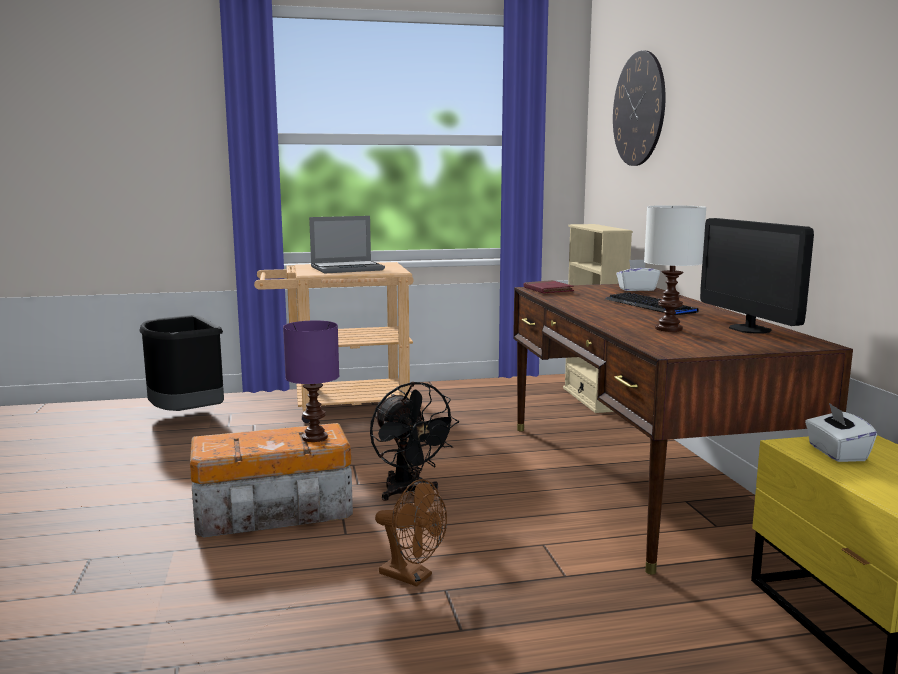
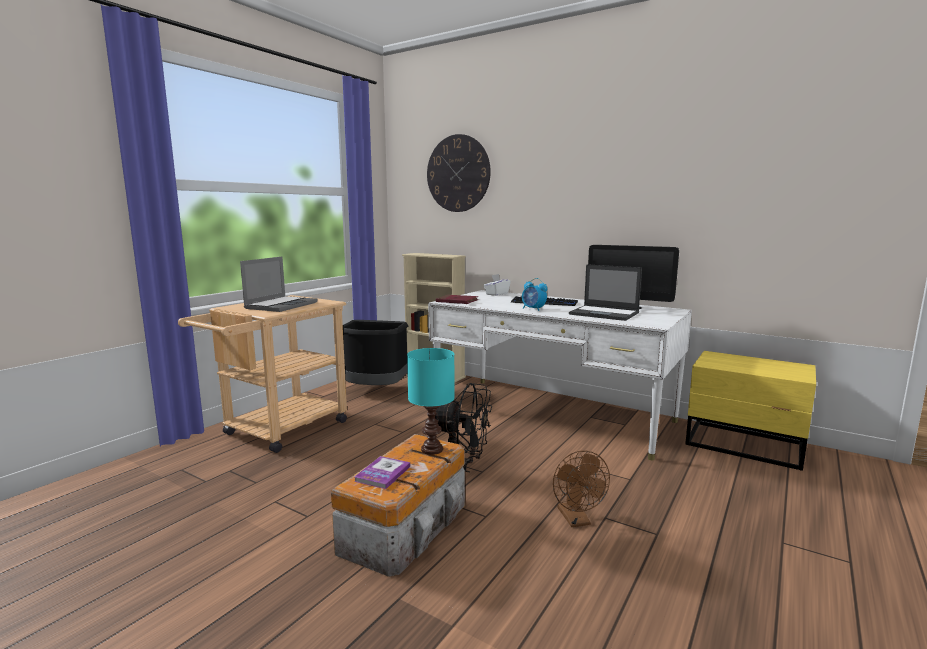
camera: 45 degrees left, 0 degrees up
black trash can [140,315,224,411] -> black trash can moved to [343,320,409,385]
purple table lamp [283,320,339,442] -> turquoise table lamp [407,348,455,455]
brown fan [375,479,447,587] -> brown fan turned 90 degrees clockwise [553,450,610,527]
brown desk [513,284,853,574] -> white desk [428,290,692,460]
white table lamp [644,205,707,332] -> laptop [569,264,642,321]
white tissue box [805,403,877,462] -> none
none -> book [354,456,410,489]
none -> alarm clock [522,278,547,311]

